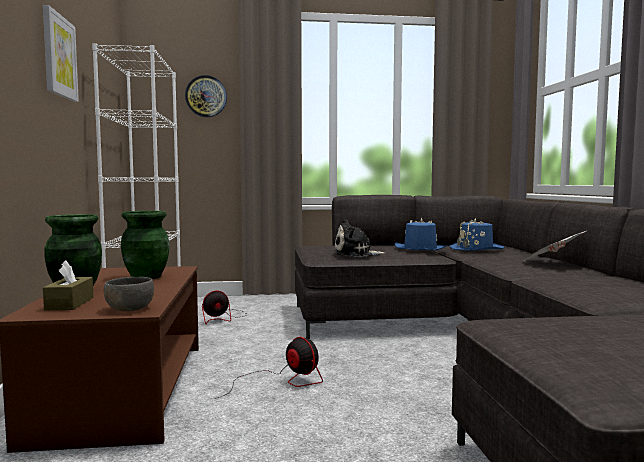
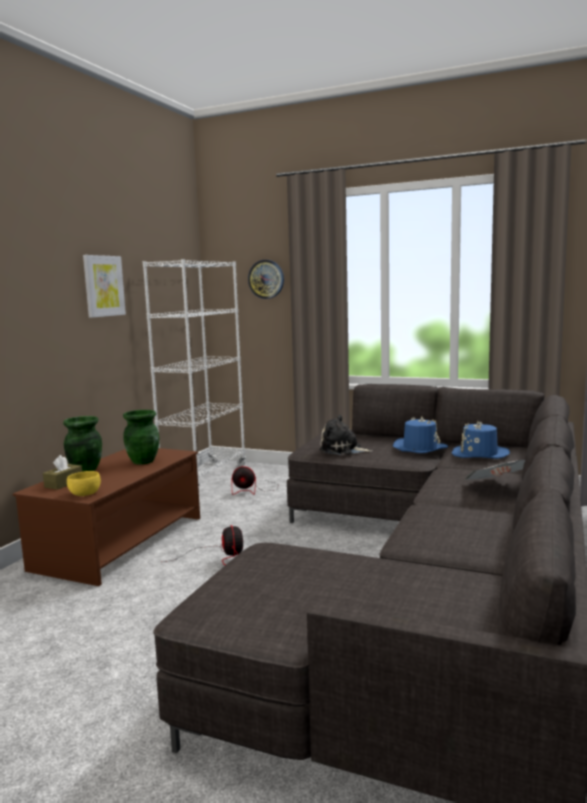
camera: 30 degrees right, 5 degrees up
grey bowl [104,277,154,311] -> yellow bowl [67,471,101,496]

